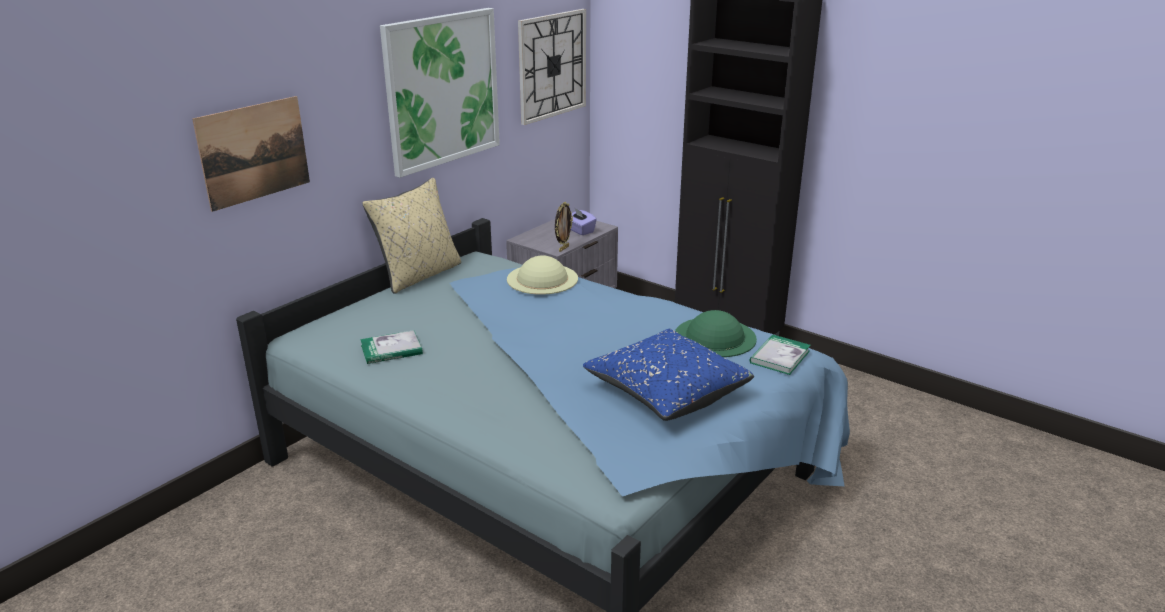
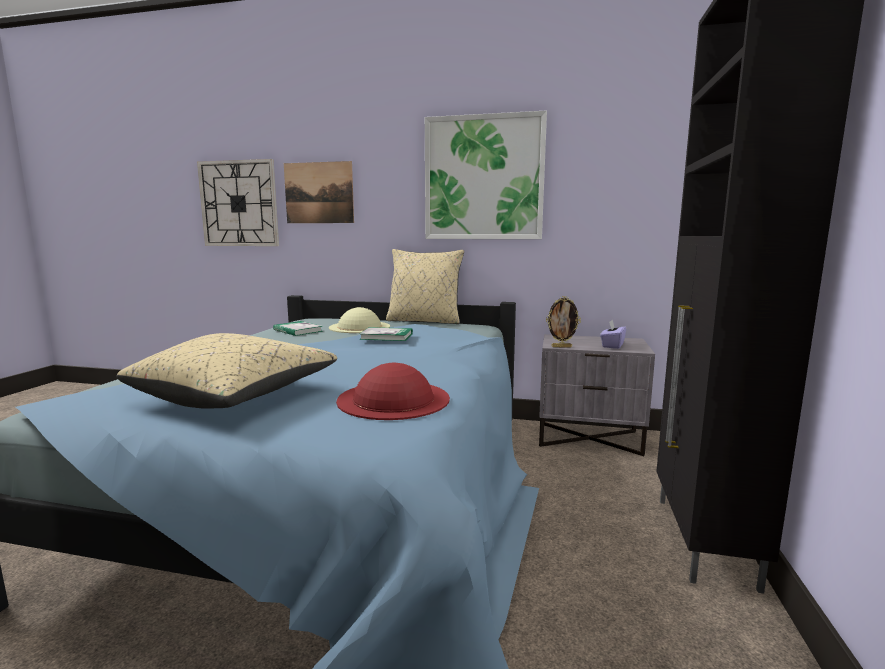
camera: 65 degrees right, 15 degrees down
beige hat [507,255,578,295] -> beige hat moved to [329,307,390,333]
wall clock [518,9,586,125] -> wall clock moved to [197,159,279,246]
blue pillow [583,329,754,421] -> beige pillow [116,333,337,409]
green hat [675,310,757,357] -> red hat [336,363,450,420]
book [750,334,811,375] -> book moved to [359,327,413,341]

